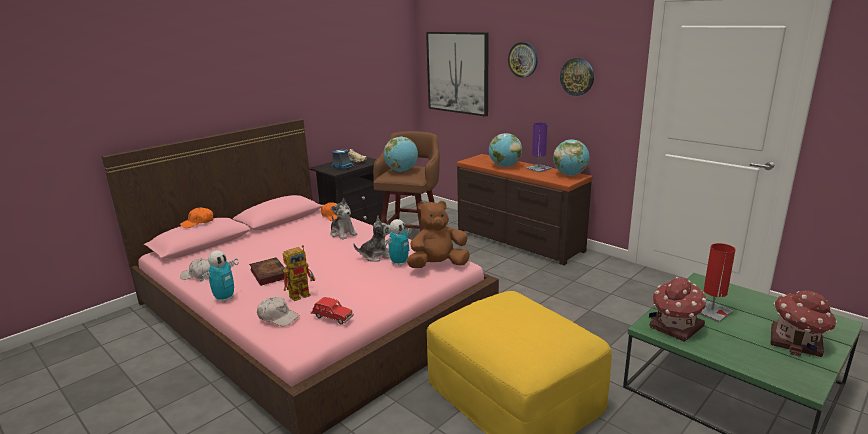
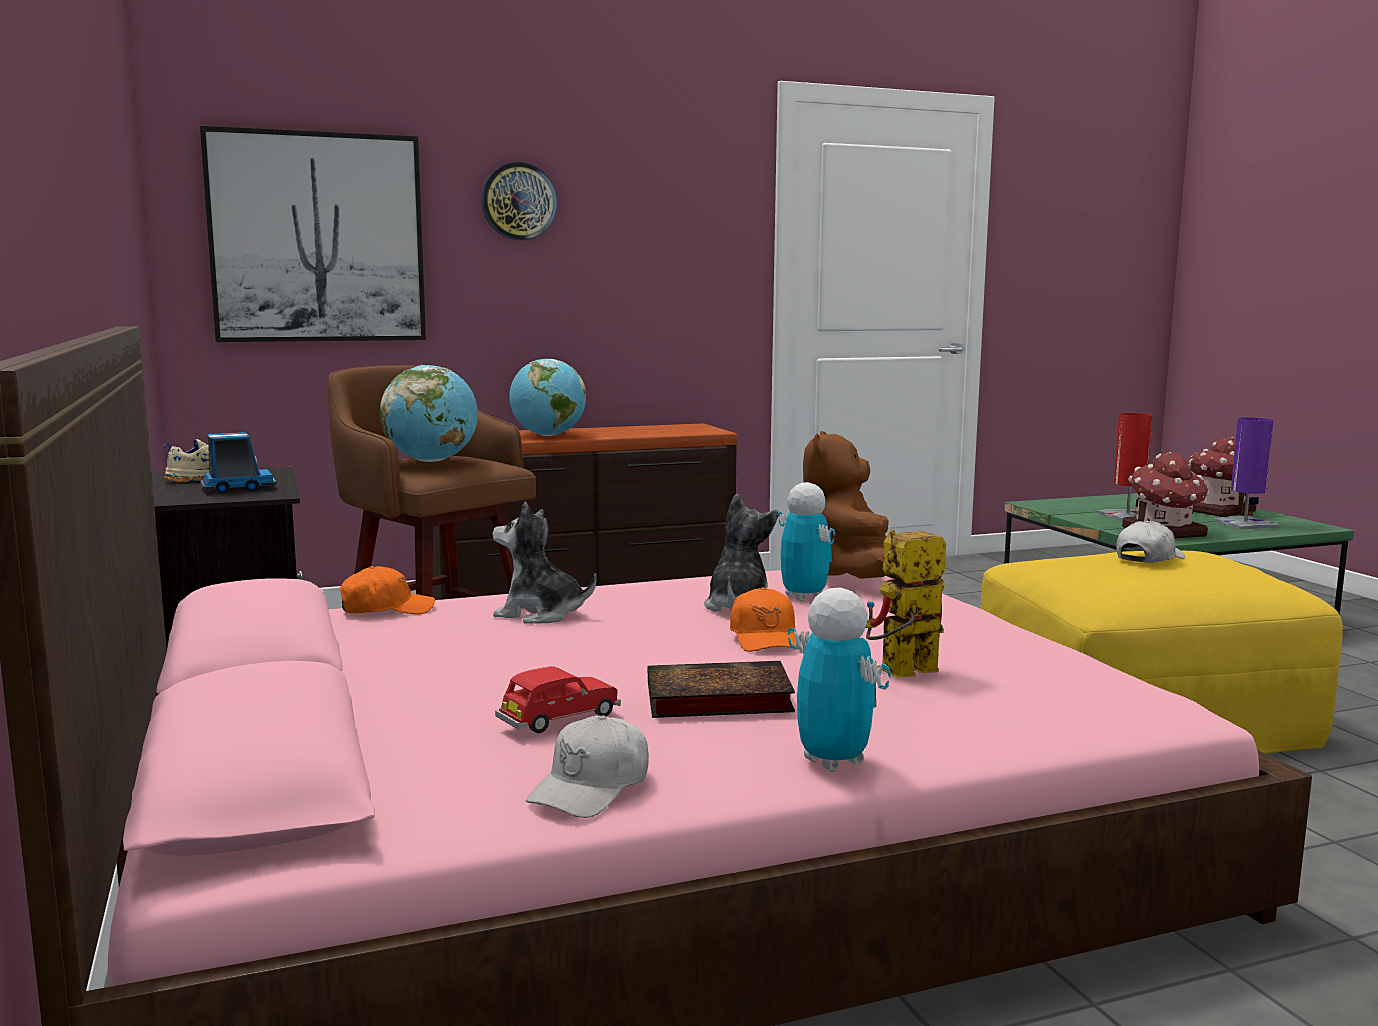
camera: 65 degrees left, 10 degrees down
orange cap [180,207,213,228] -> orange cap moved to [730,587,798,652]
white cap [257,297,300,326] -> white cap moved to [1116,521,1185,563]
toy robot [283,245,315,301] -> toy robot turned 105 degrees counterclockwise [866,529,946,677]
red toy car [311,297,354,324] -> red toy car moved to [495,666,621,733]
plush toy [331,198,358,240] -> plush toy turned 150 degrees counterclockwise [493,502,597,624]
purple table lamp [526,122,552,172] -> purple table lamp moved to [1213,417,1278,530]
globe [553,140,590,176] -> none
wall clock [560,58,594,96] -> none

